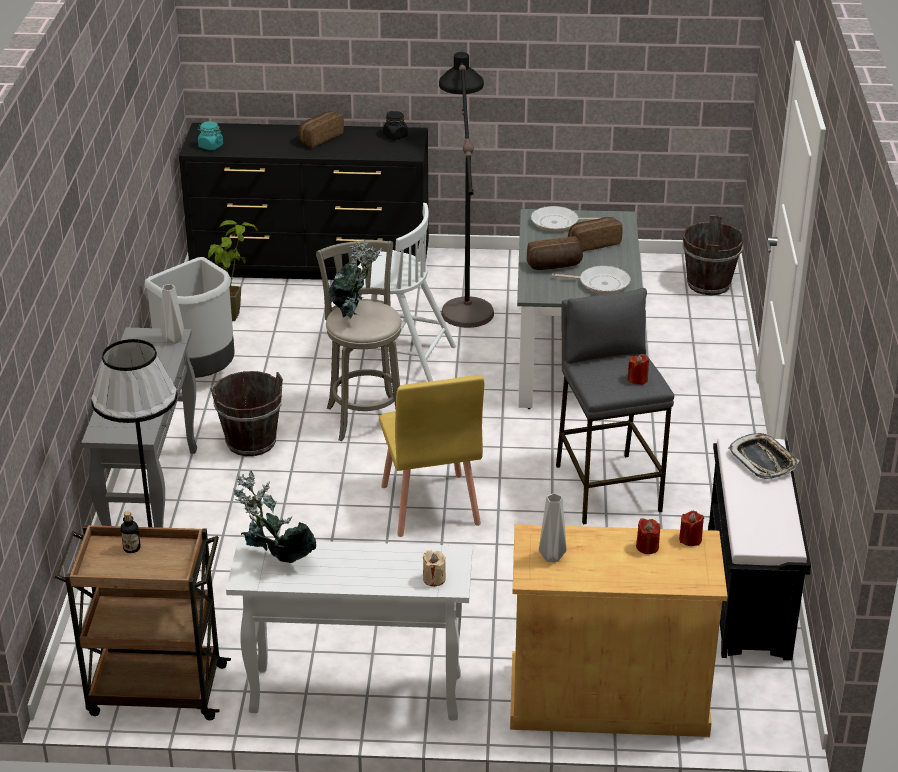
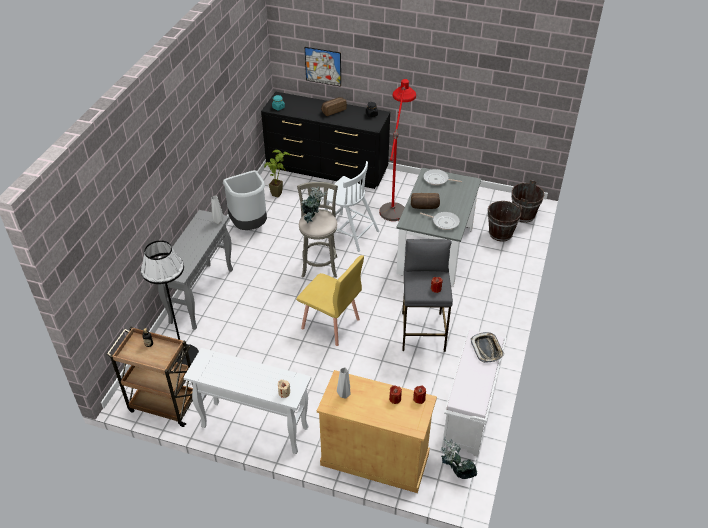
camera: 15 degrees right, 10 degrees up
brown bucket [210,371,283,456] -> brown bucket moved to [487,201,522,242]
potted plant [233,471,316,563] -> potted plant moved to [441,437,477,479]
yellow chair [379,376,484,537] -> yellow chair turned 60 degrees counterclockwise [296,255,364,346]
black floor lamp [439,52,494,328] -> red floor lamp [379,79,416,221]
bread [568,217,623,252] -> none
black bench [708,438,811,660] -> white bench [442,330,506,457]
none -> picture [305,47,341,87]

